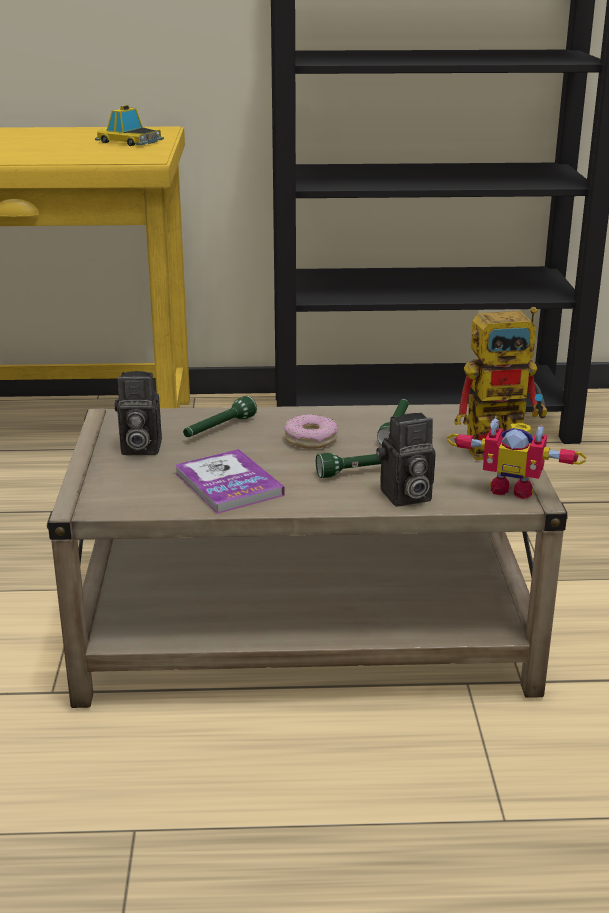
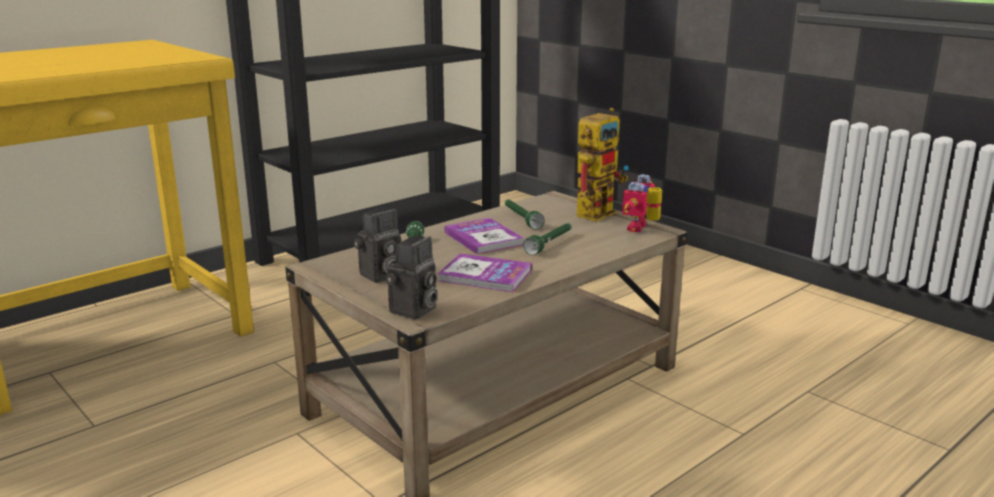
camera: 40 degrees left, 5 degrees down
toy car [95,105,164,146] -> none
donut [284,414,338,449] -> book [445,218,524,254]
camera [376,412,436,506] -> camera moved to [386,236,438,319]
toy robot [447,419,587,499] -> toy robot turned 135 degrees clockwise [622,174,662,232]

